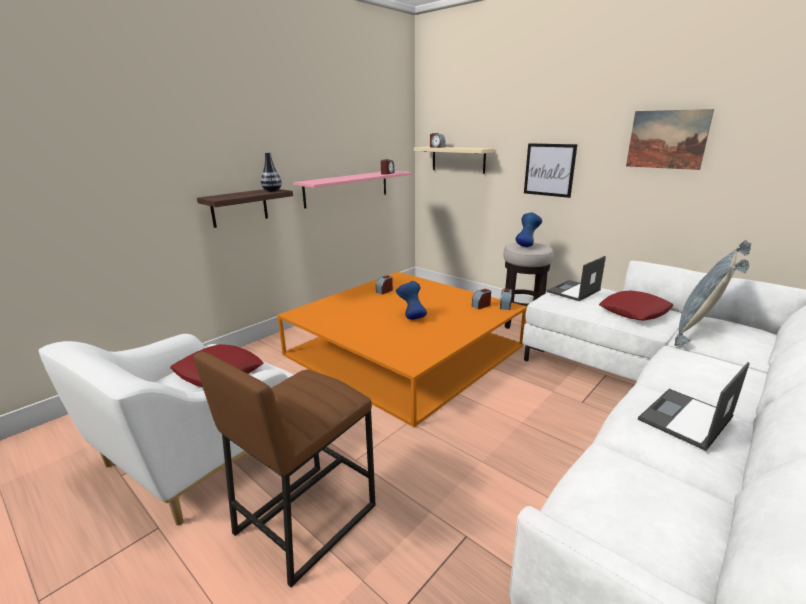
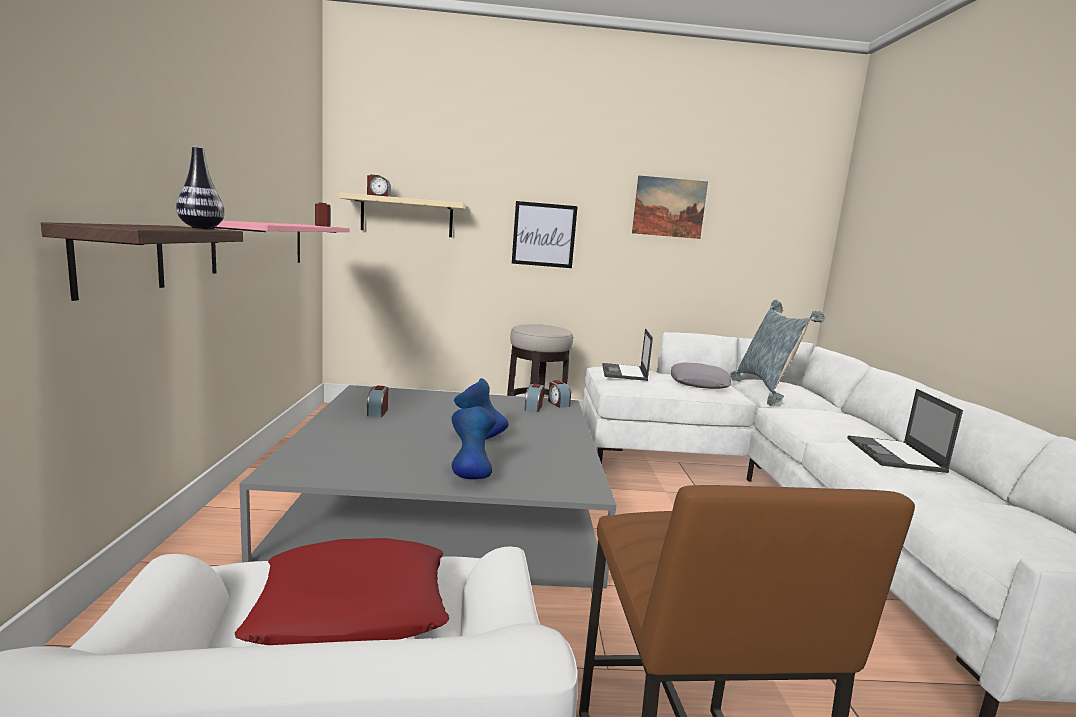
camera: 45 degrees left, 10 degrees down
orange coffee table [277,272,527,427] -> grey coffee table [239,385,617,589]
blue vase [516,212,542,247] -> blue vase moved to [452,406,496,479]
red pillow [599,291,674,320] -> grey pillow [671,362,731,389]

